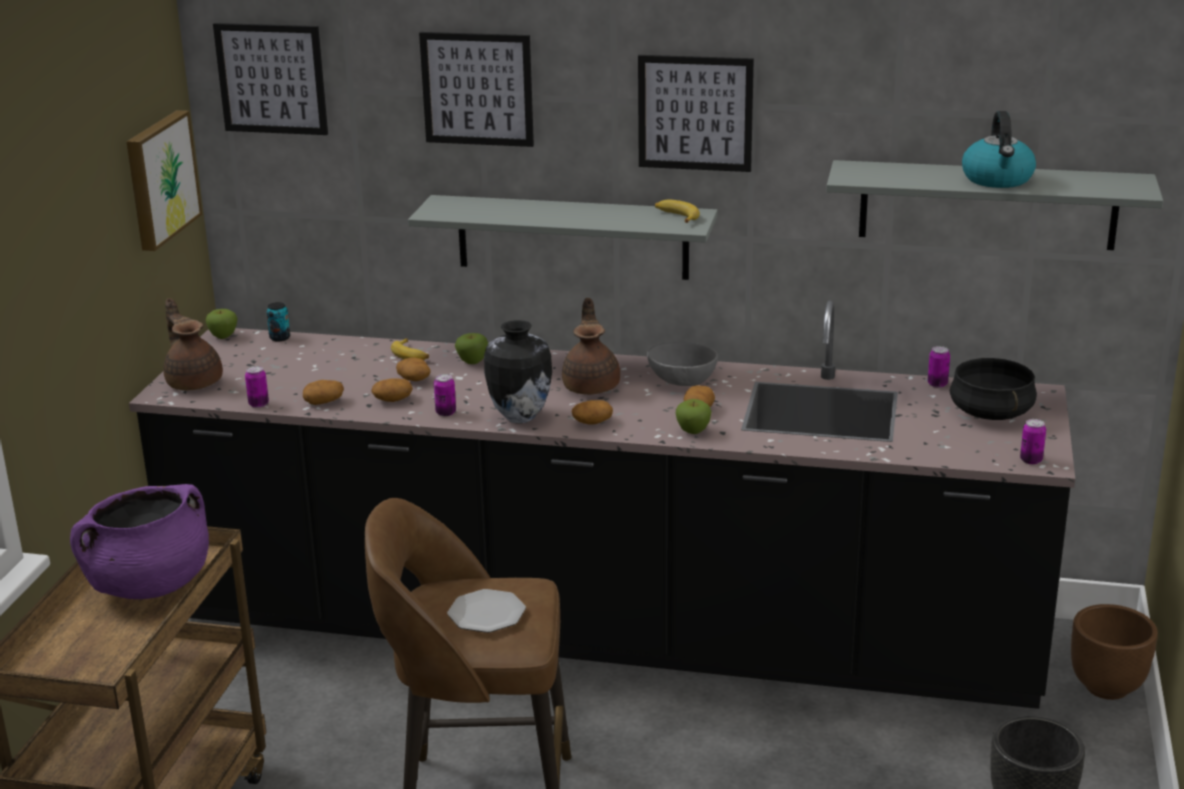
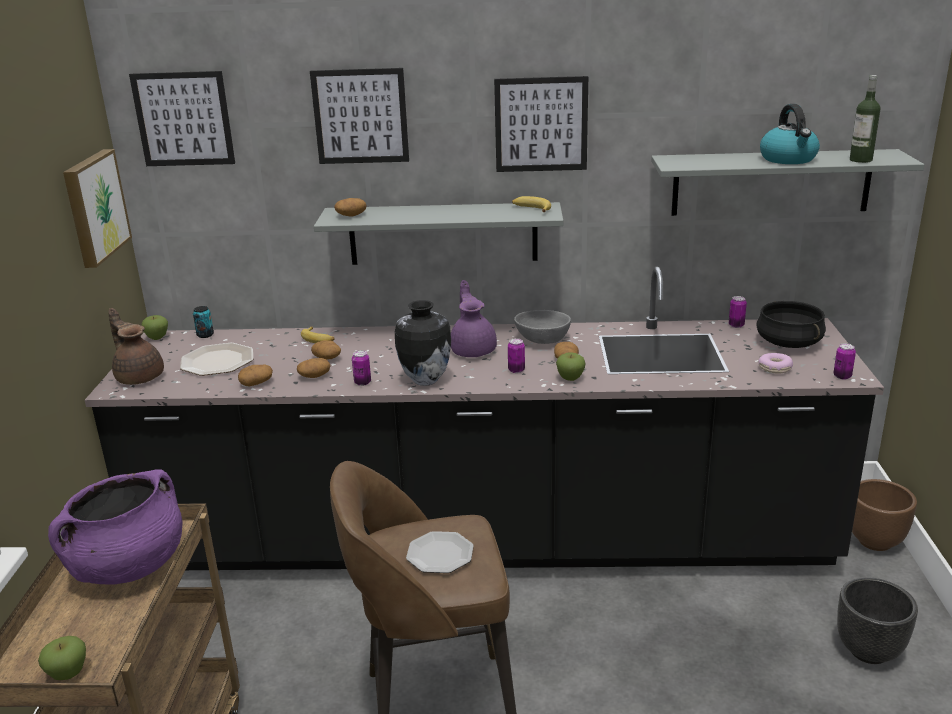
camera: 10 degrees left, 0 degrees up
can [245,366,269,408] -> can moved to [508,338,525,373]
apple [455,333,488,364] -> apple moved to [38,636,86,680]
brown teapot [562,298,620,395] -> purple teapot [451,280,497,357]
potato [572,400,613,425] -> potato moved to [334,198,366,216]
none -> plate [180,343,253,376]
none -> donut [758,353,793,374]
none -> bottle [850,75,881,163]

